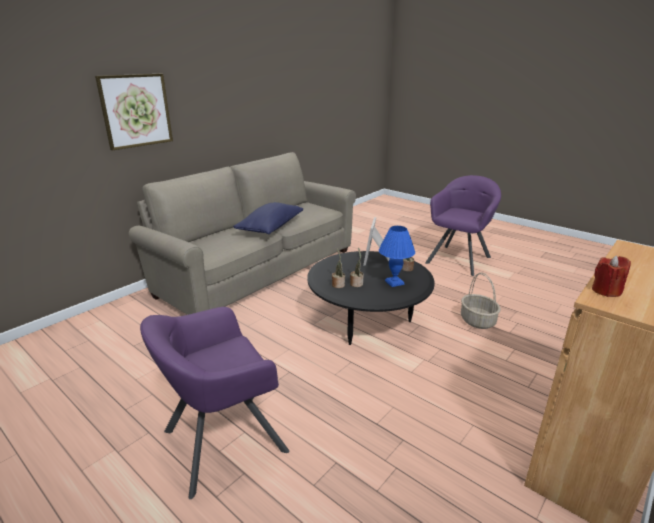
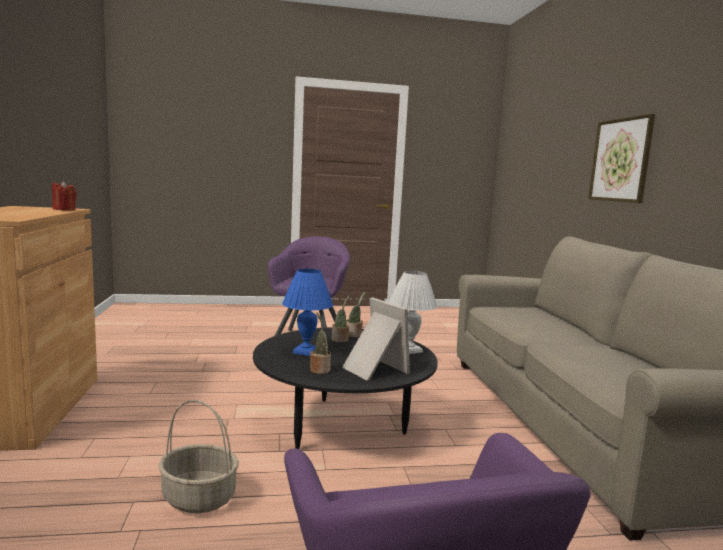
camera: 130 degrees right, 15 degrees down
blue pillow [233,202,303,234] -> none
none -> white table lamp [389,271,437,354]

